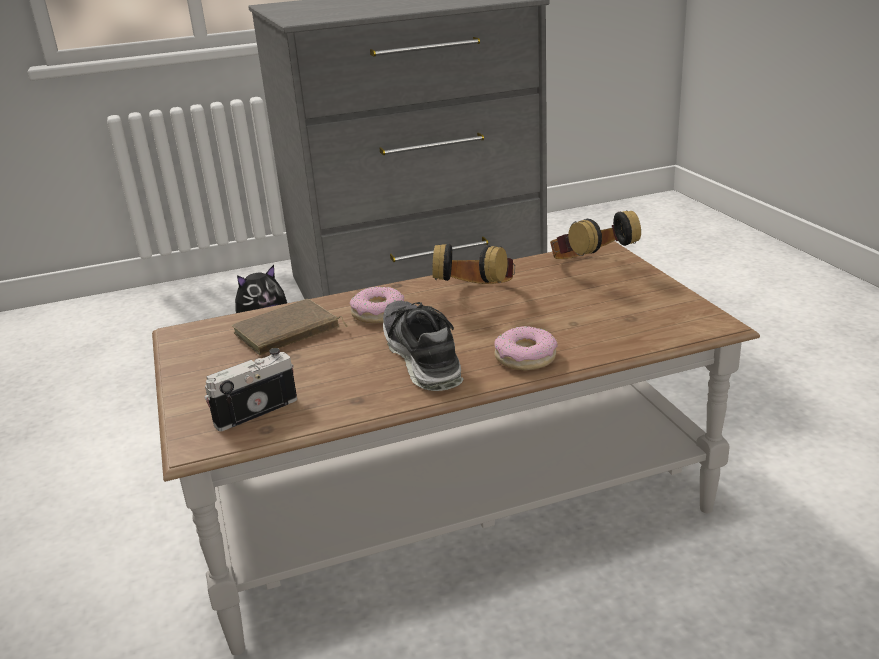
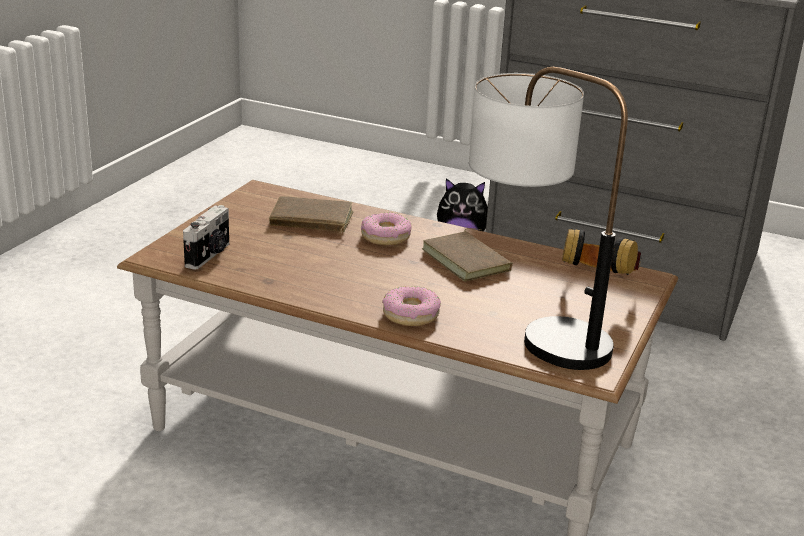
camera: 40 degrees right, 0 degrees up
camera [204,348,297,431] -> camera turned 105 degrees clockwise [183,205,229,270]
shoe [383,301,463,391] -> none
headphones [432,244,515,284] -> brown book [422,228,513,282]
none -> table lamp [469,67,628,370]

